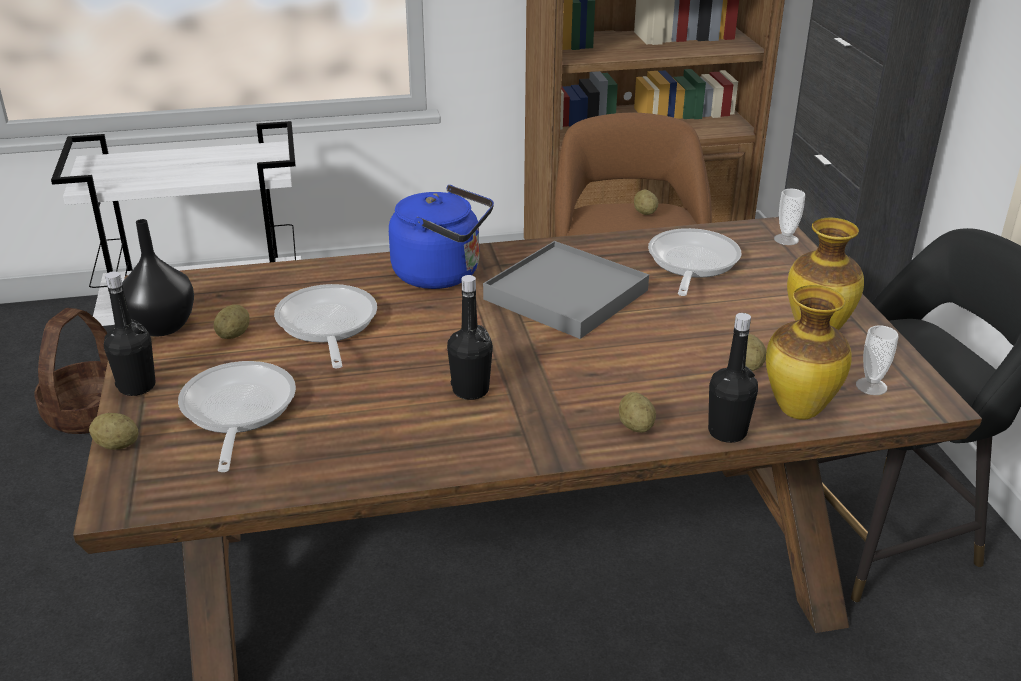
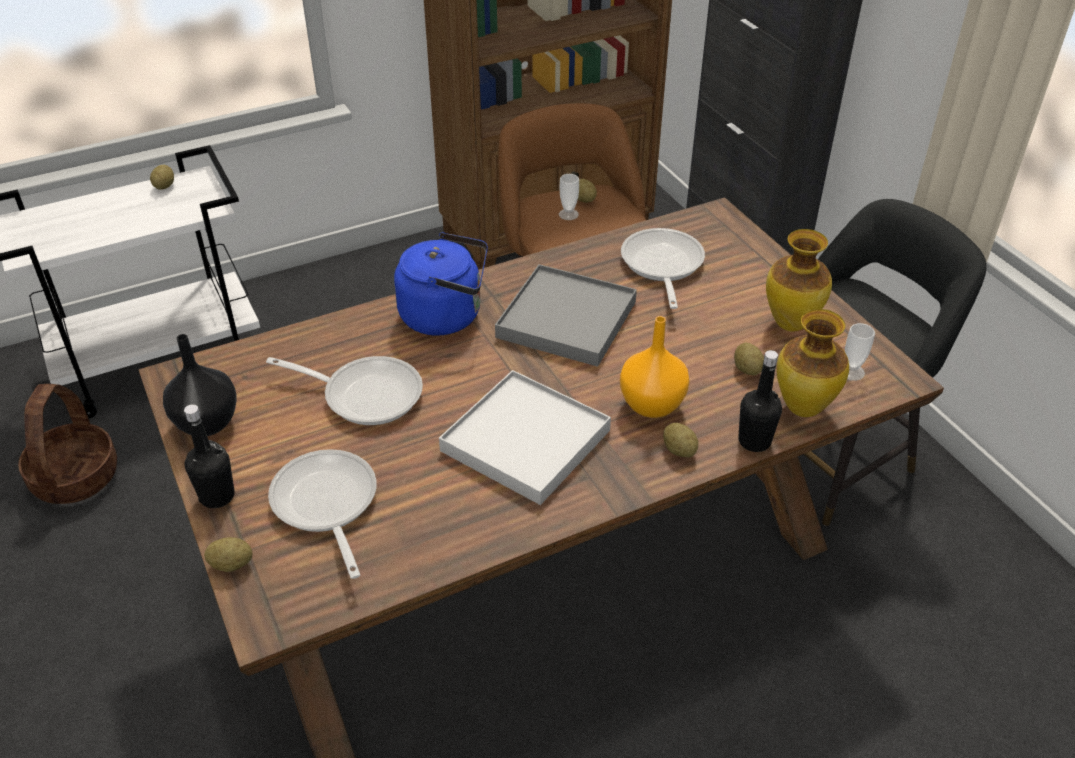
camera: 15 degrees left, 10 degrees up
potato [214,305,250,339] -> potato moved to [150,165,174,189]
frying pan [274,284,377,368] -> frying pan turned 135 degrees clockwise [266,356,423,425]
black bottle [447,275,493,400] -> white tray [439,370,611,505]
cup [774,189,805,245] -> cup moved to [559,174,579,220]
none -> orange vase [620,316,689,418]

